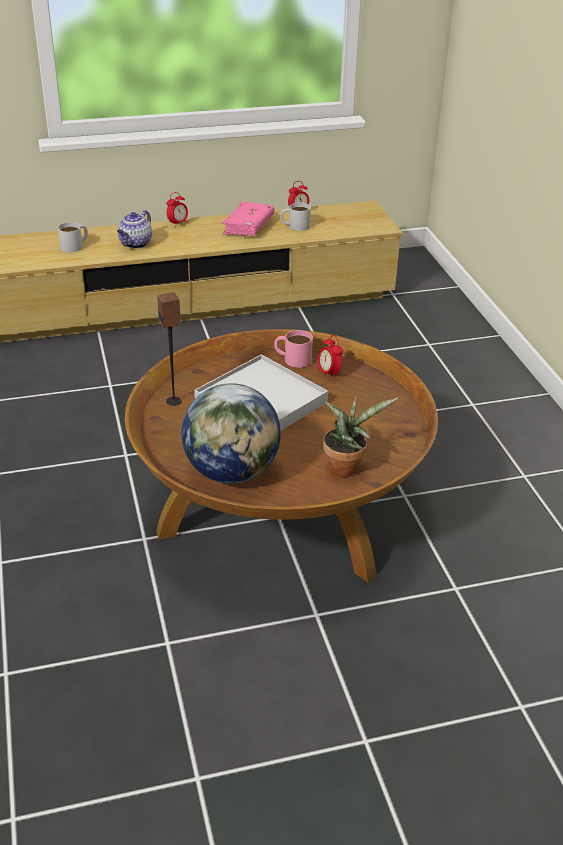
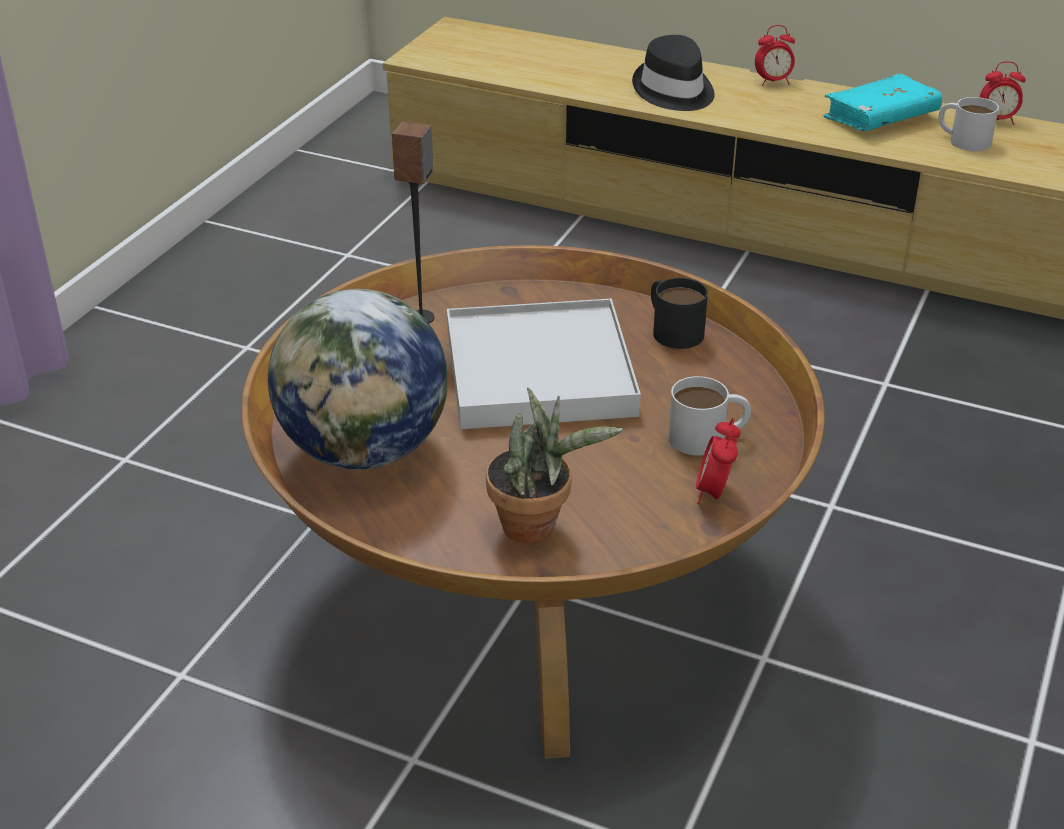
camera: 40 degrees right, 0 degrees up
white mug [58,222,88,252] -> white mug moved to [668,376,751,456]
teapot [117,210,152,249] -> black hat [632,35,715,111]
pink book [221,201,274,236] -> turquoise book [824,73,942,131]
pink mug [274,330,313,368] -> black mug [651,278,708,349]
alarm clock [318,335,343,380] -> alarm clock moved to [696,418,741,504]

